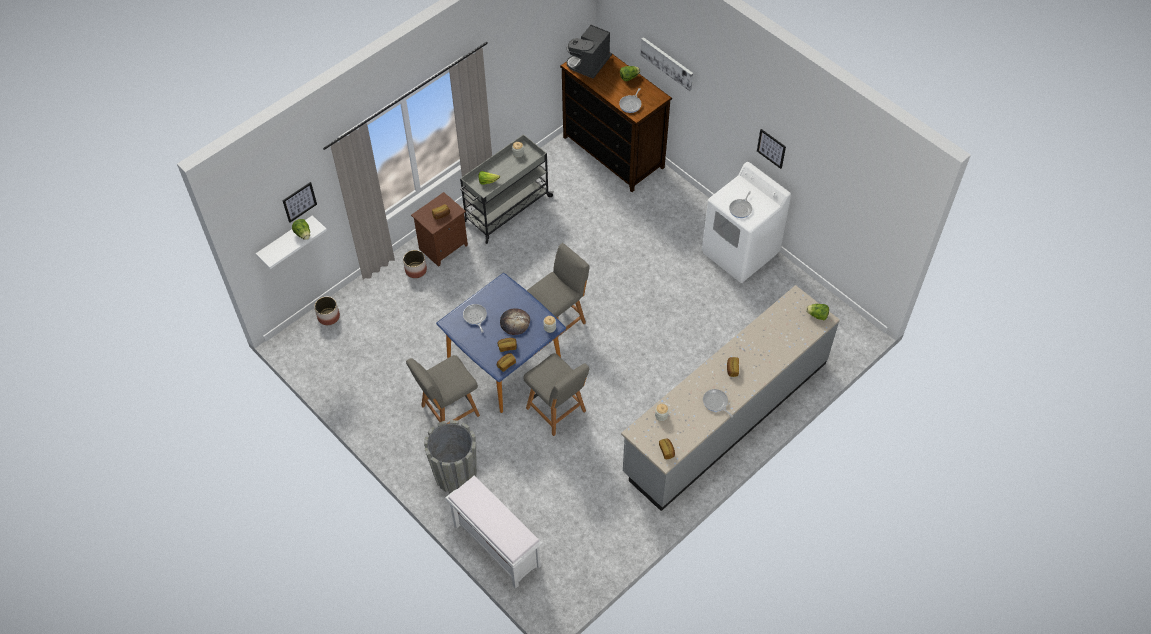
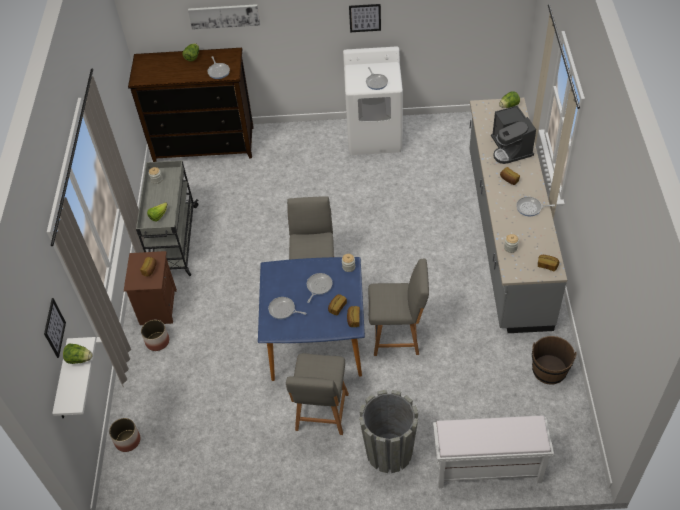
camera: 45 degrees left, 5 degrees down
bread [500,308,530,335] -> frying pan [307,273,333,303]
coffee machine [567,24,612,79] -> coffee machine moved to [491,106,536,164]
none -> brown bucket [532,336,577,385]

